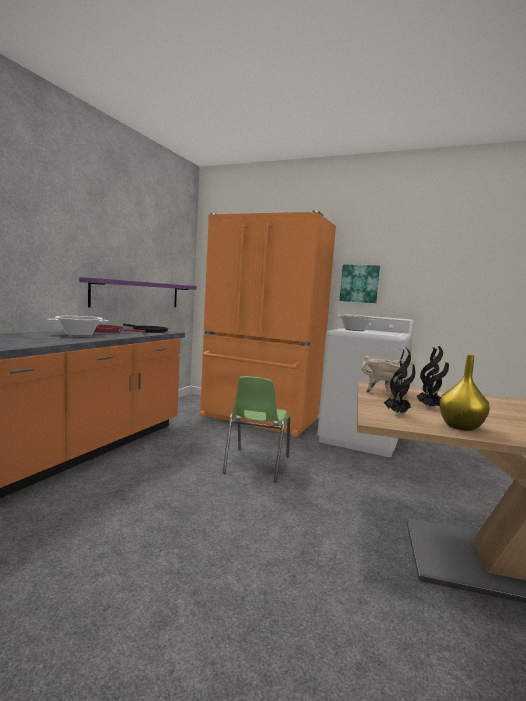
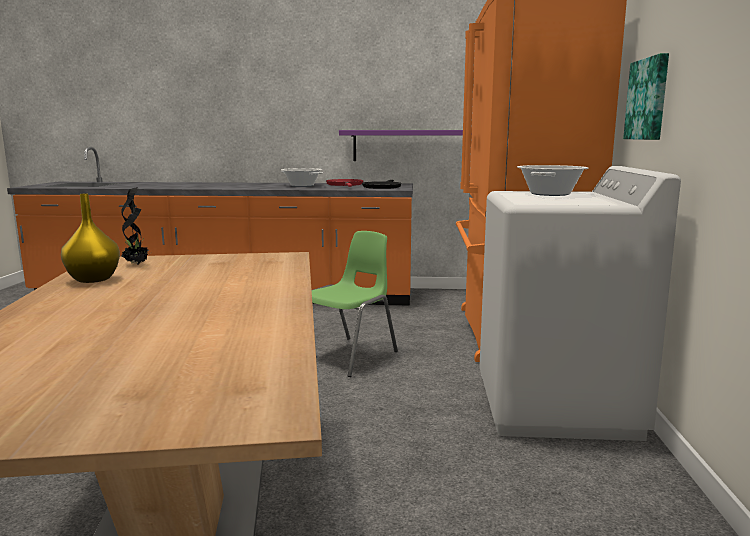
camera: 70 degrees right, 5 degrees up
green chair [222,376,290,482] -> green chair turned 135 degrees clockwise [312,231,398,377]
beige cooking pot [361,356,413,393] -> none
potted plant [417,346,449,408] -> none

